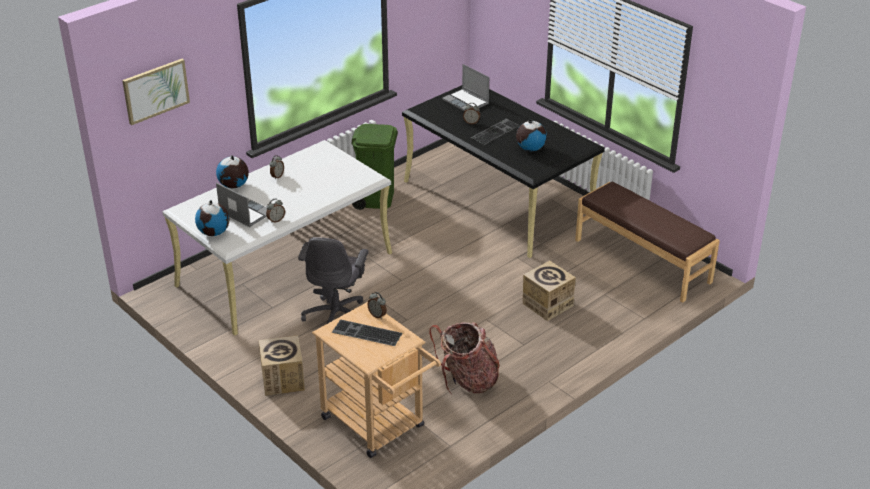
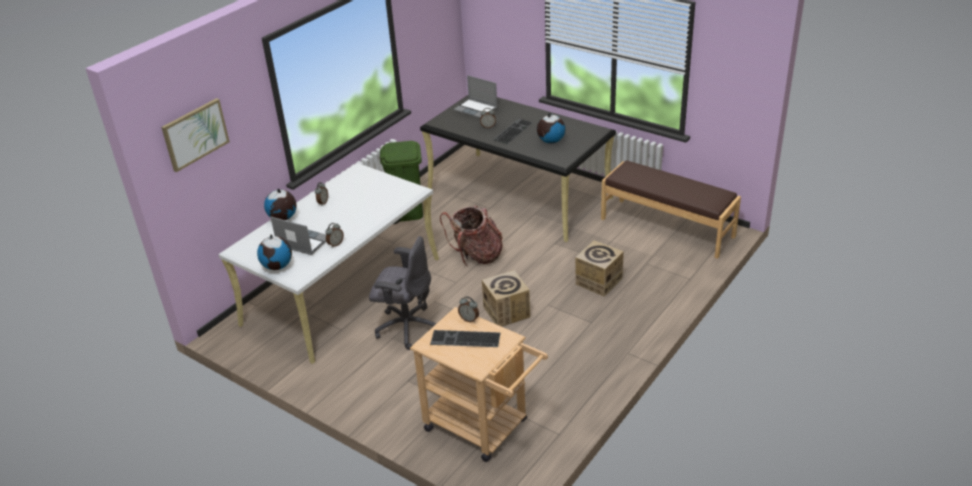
camera: 10 degrees left, 0 degrees up
cardboard box [259,335,305,396] -> cardboard box moved to [482,270,530,327]
grey office chair [298,237,369,324] -> grey office chair turned 75 degrees counterclockwise [369,236,437,350]
backpack [429,322,500,395] -> backpack moved to [440,205,503,267]

